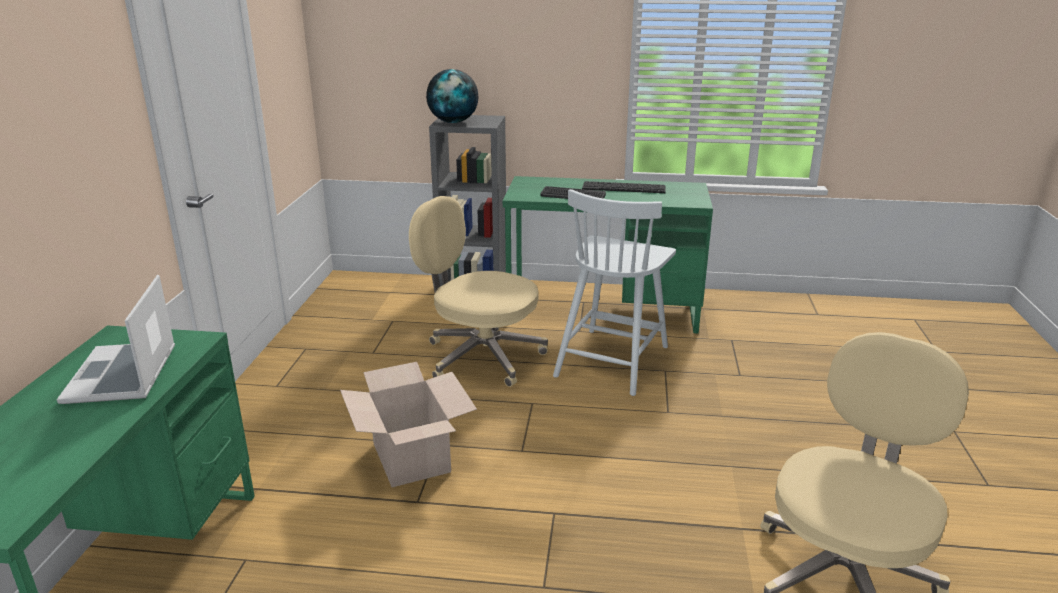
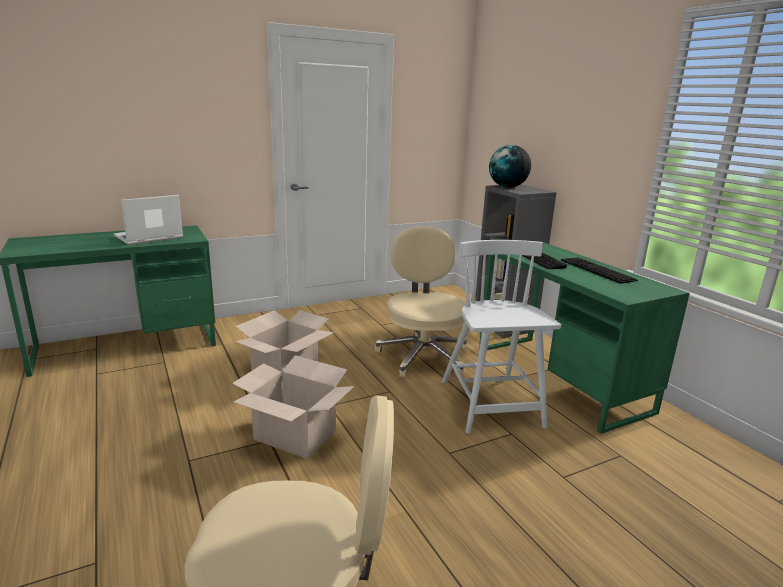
camera: 55 degrees right, 5 degrees down
white chair [553,189,676,396] -> white chair turned 90 degrees clockwise [442,240,561,434]
none -> cardboard box [232,355,355,459]

